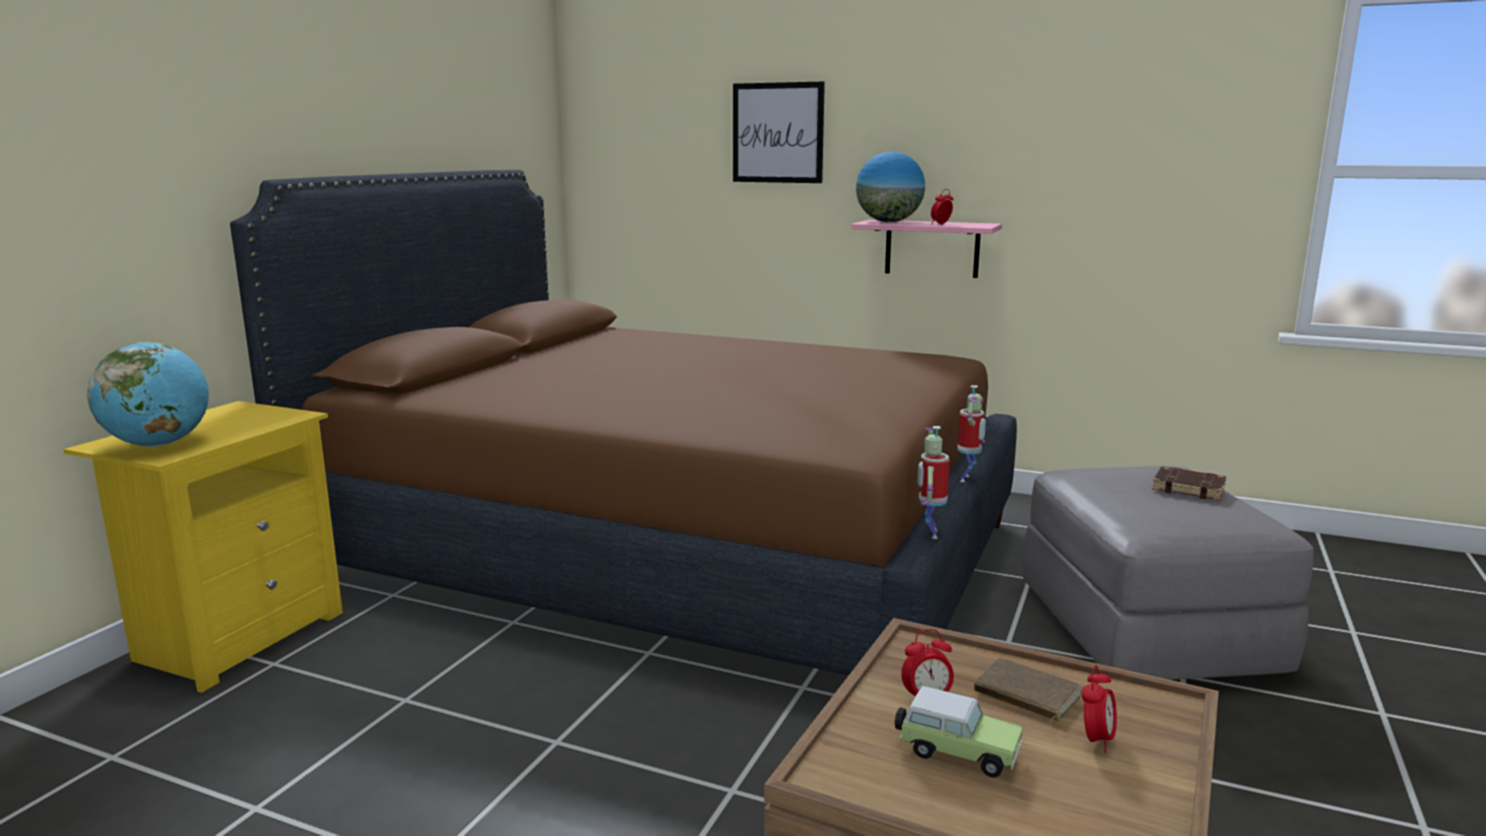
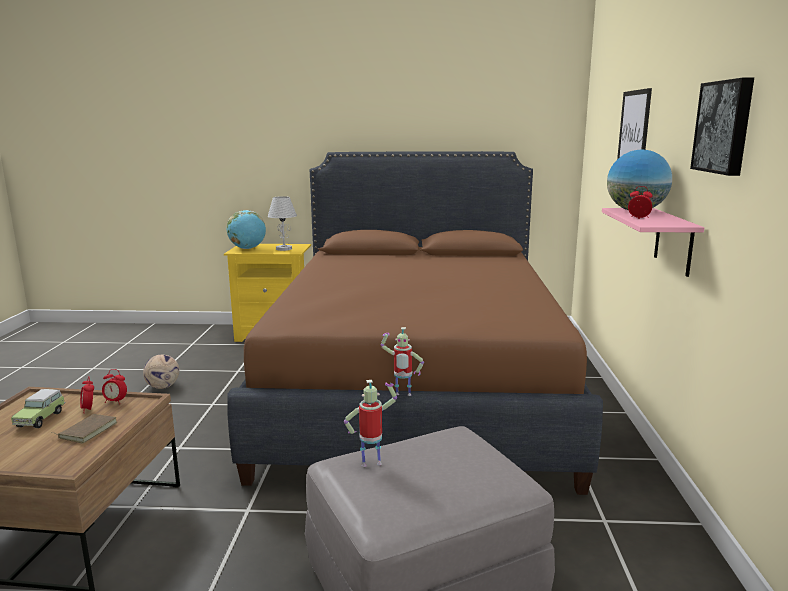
camera: 70 degrees right, 0 degrees up
toy robot [918,426,950,539] -> toy robot moved to [344,380,397,467]
alarm clock [1081,665,1117,753] -> alarm clock moved to [102,369,127,404]
brown book [1152,466,1226,500] -> none
none -> football [143,355,179,389]
none -> white table lamp [268,196,297,251]
none -> picture [690,77,754,176]

